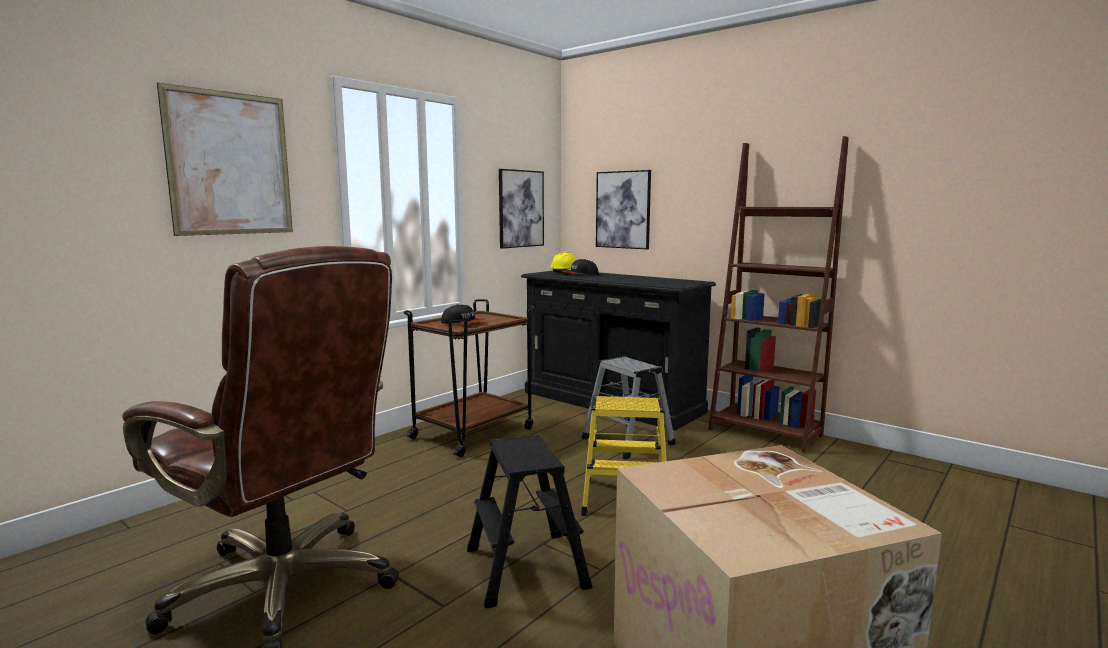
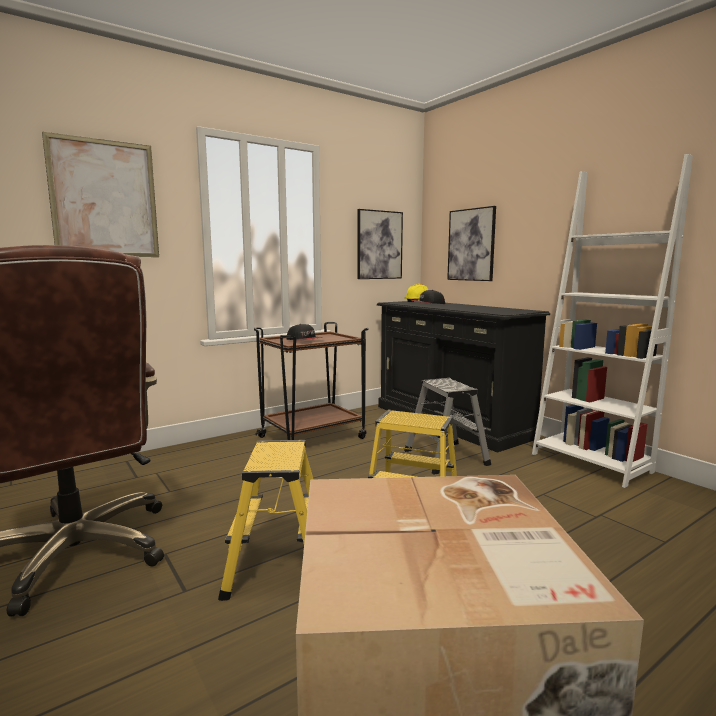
camera: 15 degrees right, 0 degrees up
black step ladder [467,434,593,608] -> yellow step ladder [218,440,313,601]
brown bookcase [708,136,849,453] -> white bookcase [532,154,693,488]

